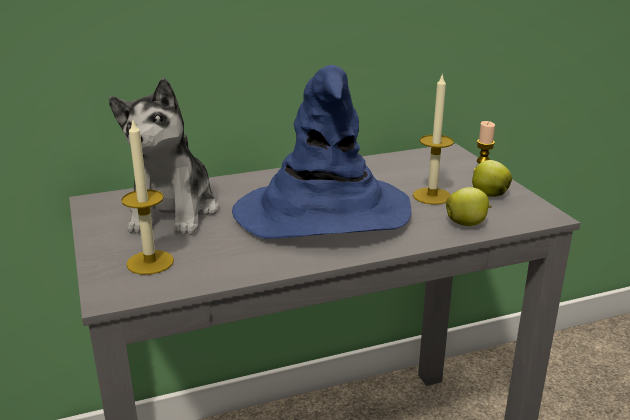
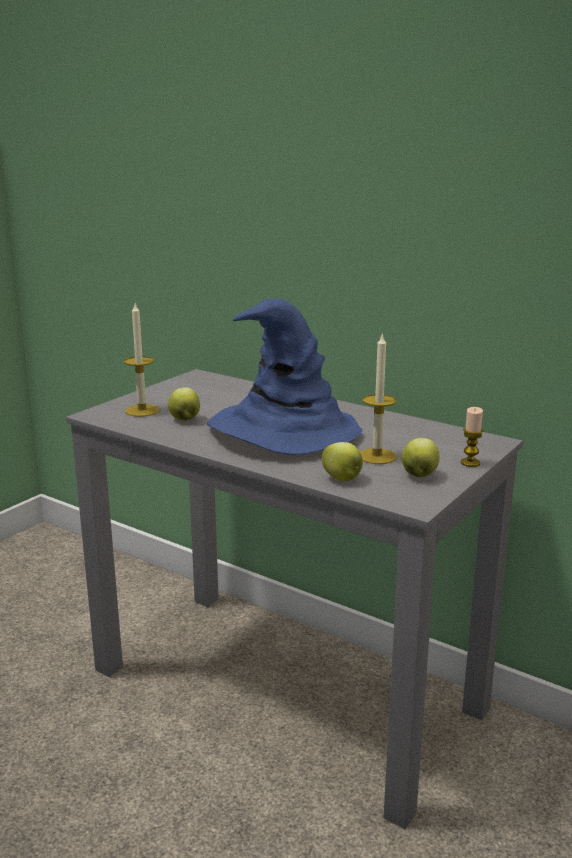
camera: 55 degrees right, 5 degrees down
plush toy [109,78,218,235] -> none
none -> apple [168,387,200,421]

